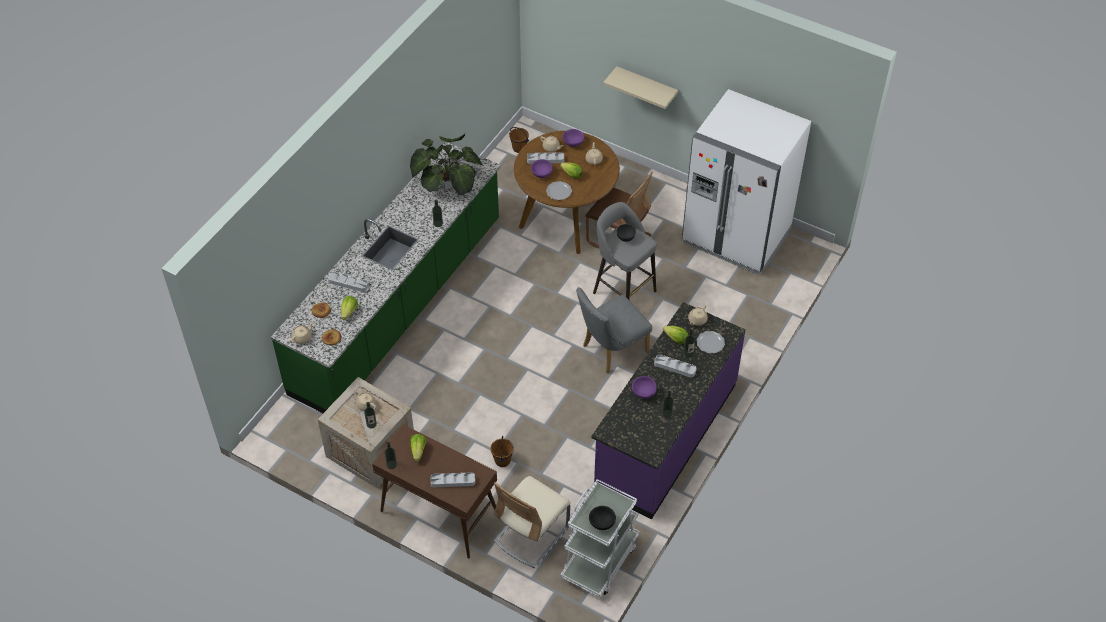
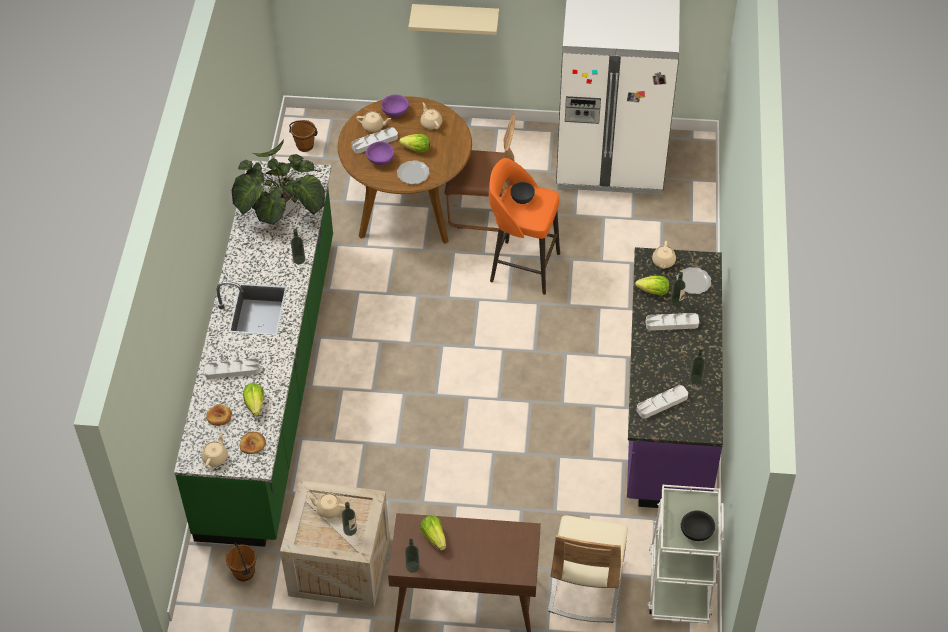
camera: 25 degrees left, 0 degrees up
grey tray [430,472,475,487] -> grey tray moved to [637,385,688,419]
brown bucket [491,436,514,467] -> brown bucket moved to [226,542,256,581]
grey chair [576,287,652,373] -> none
grey stool [593,202,657,300] -> orange stool [489,158,560,295]
purple bowl [632,376,657,399] -> none

